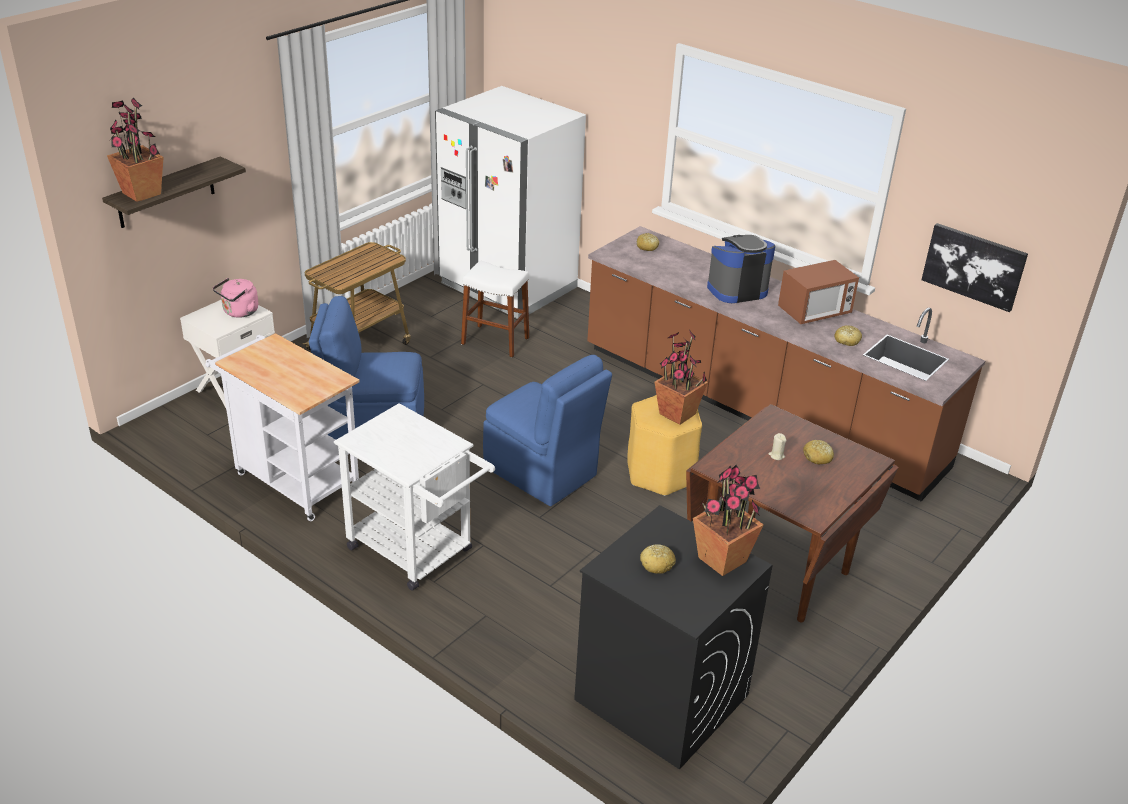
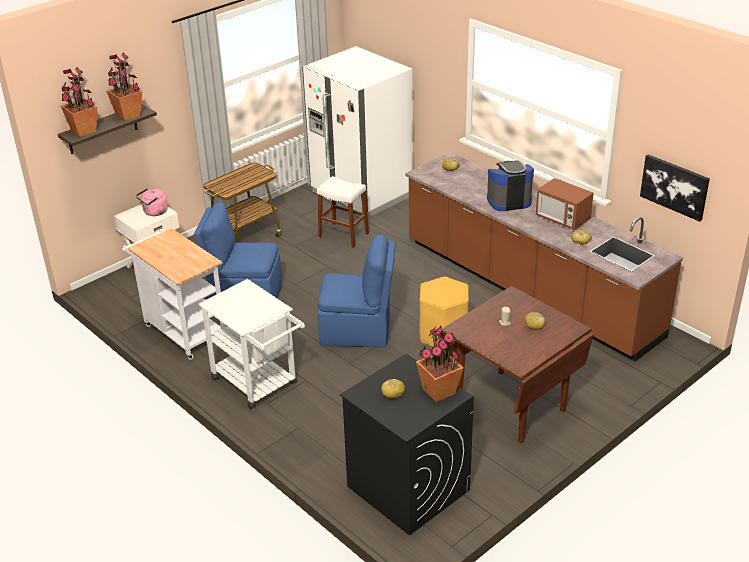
camera: 10 degrees right, 0 degrees up
blue chair [483,355,612,506] -> blue chair turned 45 degrees counterclockwise [318,235,396,347]
potted plant [654,330,708,425] -> potted plant moved to [106,52,142,121]
microwave [778,260,859,324] -> microwave turned 60 degrees clockwise [536,178,594,230]

